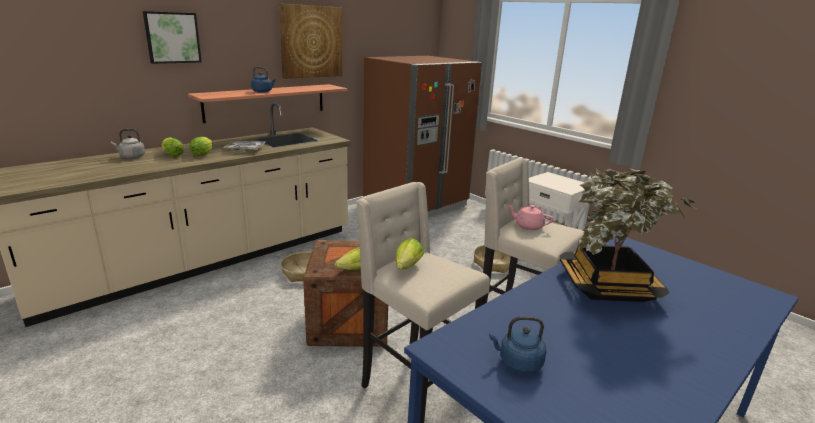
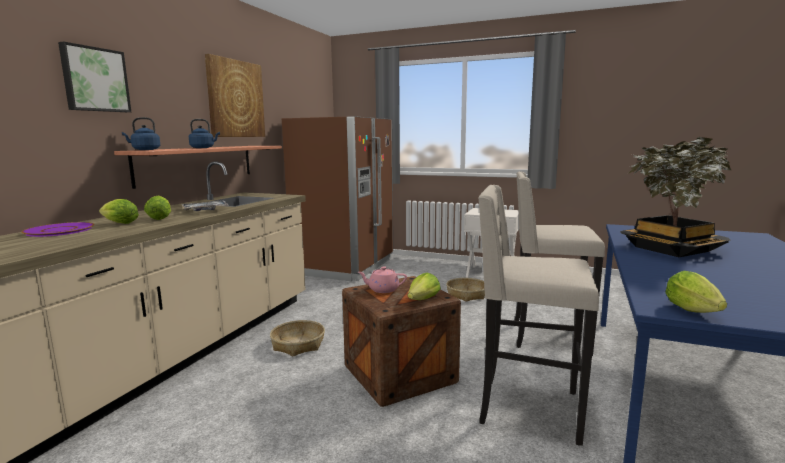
camera: 25 degrees left, 10 degrees down
grey kettle [111,129,145,158] -> purple plate [22,222,95,237]
lettuce [395,238,424,269] -> lettuce moved to [665,271,727,313]
blue kettle [489,316,546,373] -> blue kettle moved to [122,117,160,150]
pink teapot [508,205,553,230] -> pink teapot moved to [358,267,407,293]

